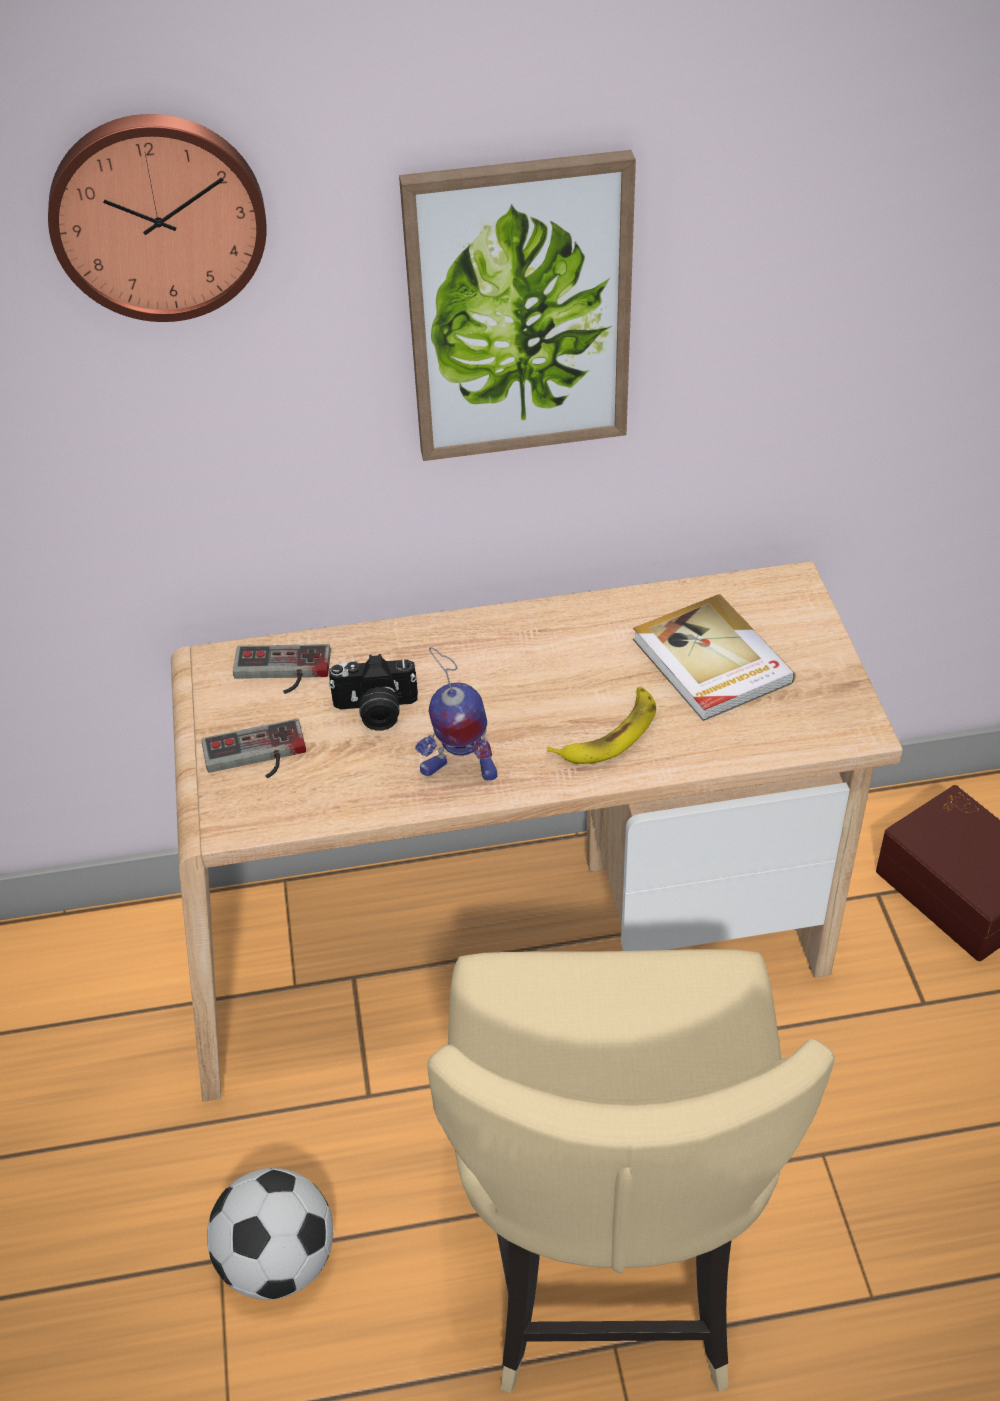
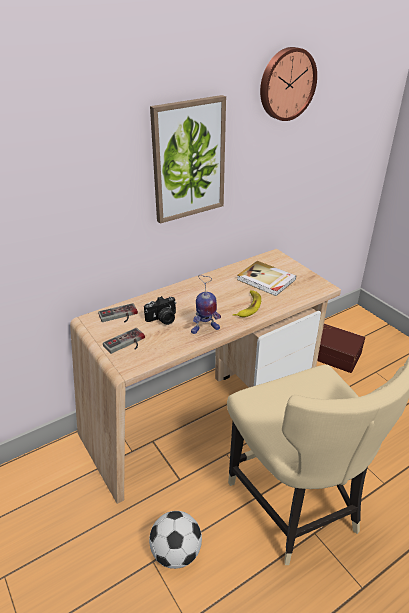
camera: 25 degrees left, 10 degrees down
wall clock [48,114,267,322] -> wall clock moved to [260,47,317,121]

